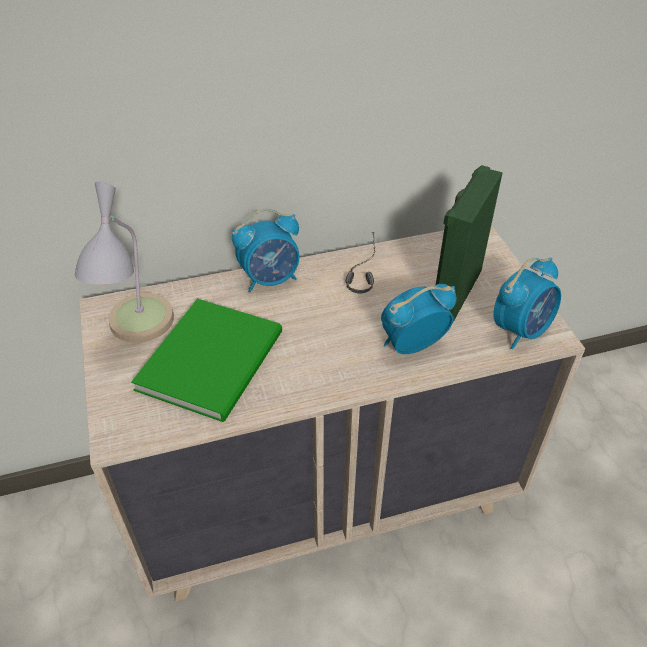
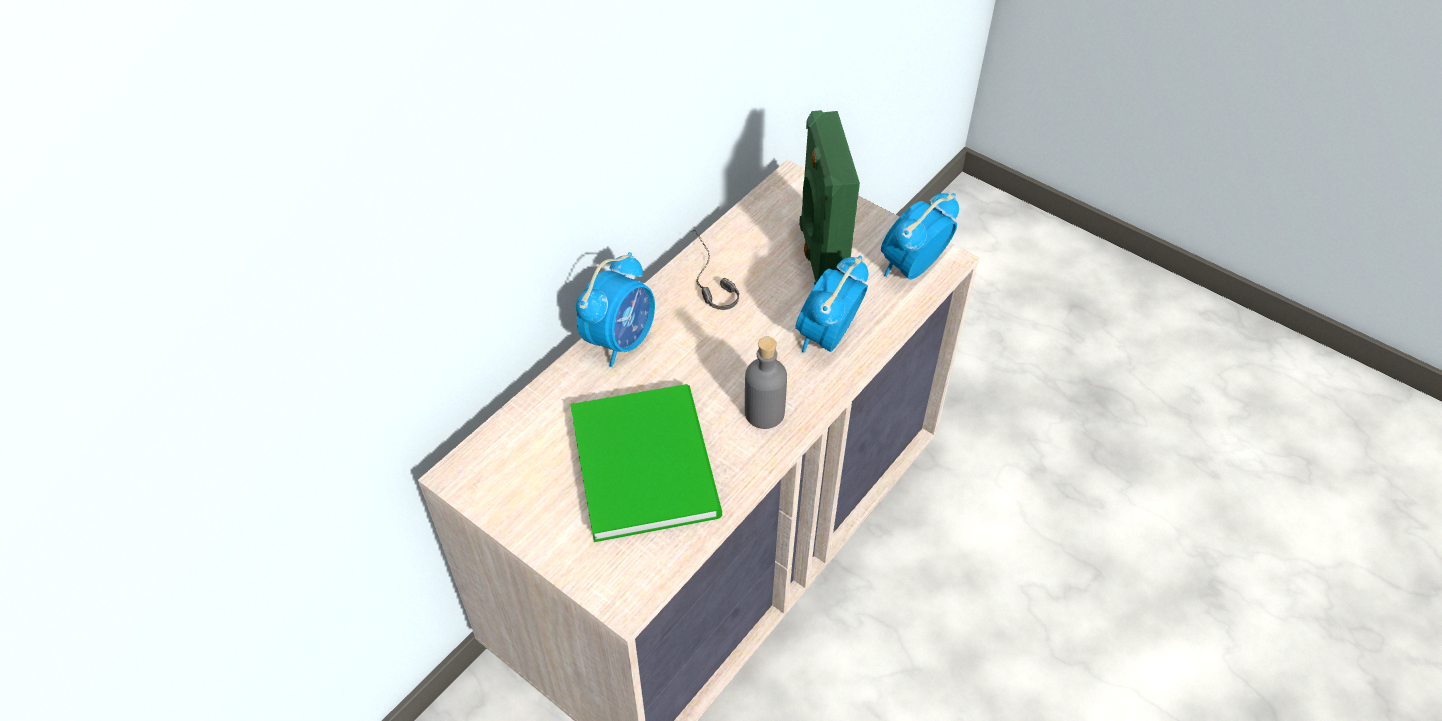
camera: 35 degrees left, 5 degrees up
table lamp [75,182,174,343] -> none
alarm clock [493,257,561,349] -> alarm clock turned 150 degrees counterclockwise [881,193,959,280]
none -> grey bottle [745,337,787,429]

